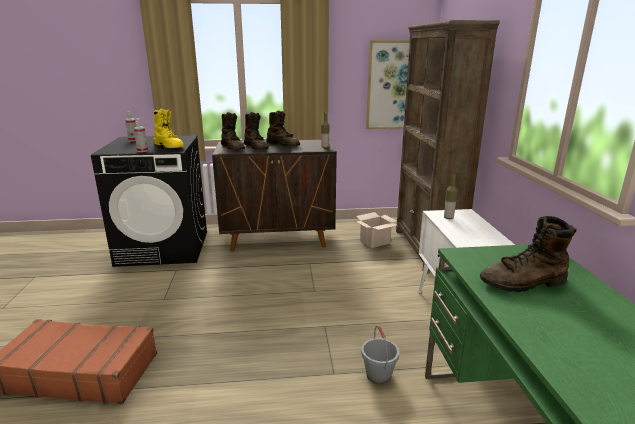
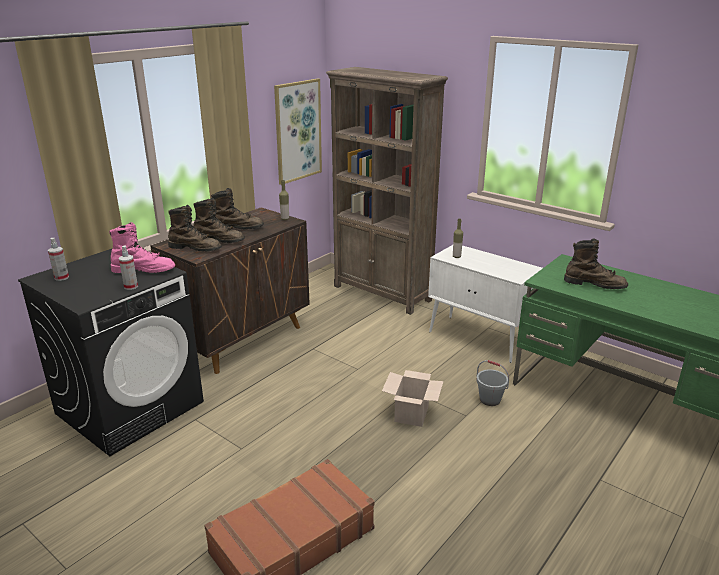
camera: 45 degrees left, 5 degrees up
yellow boot [154,109,184,148] -> pink boot [109,222,175,273]
cardboard box [356,212,397,248] -> cardboard box moved to [382,370,444,427]
brown boot [480,216,577,292] -> brown boot turned 105 degrees counterclockwise [564,238,628,289]

